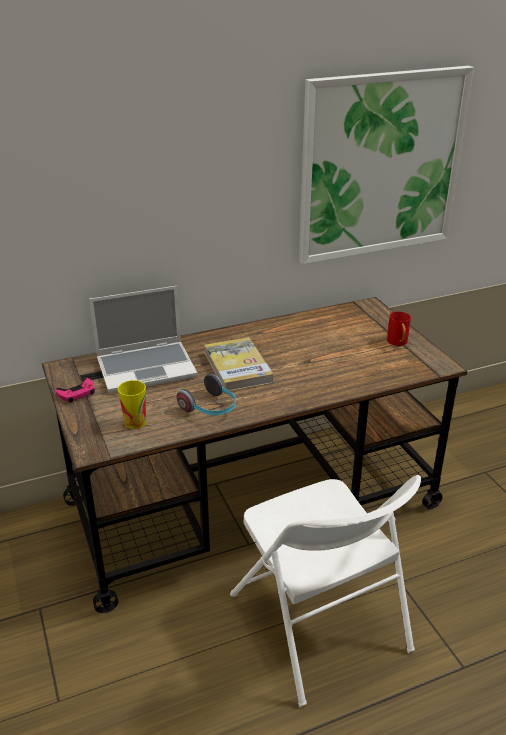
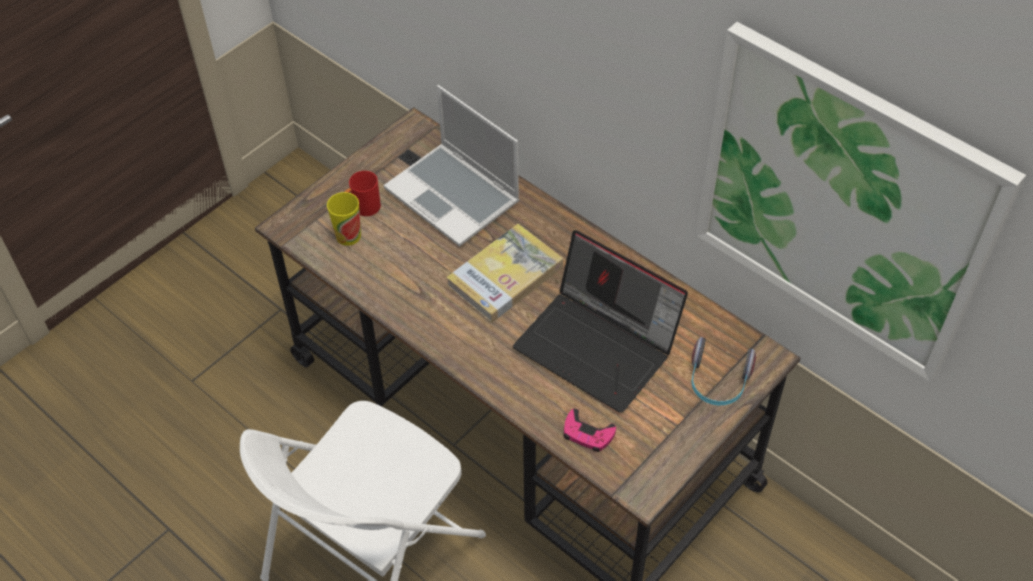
camera: 65 degrees right, 20 degrees up
pink game controller [55,378,95,402] -> pink game controller moved to [563,408,616,452]
headphones [176,374,236,415] -> headphones moved to [692,337,756,405]
red mug [387,311,411,346] -> red mug moved to [344,171,381,216]
none -> laptop [513,230,688,413]

